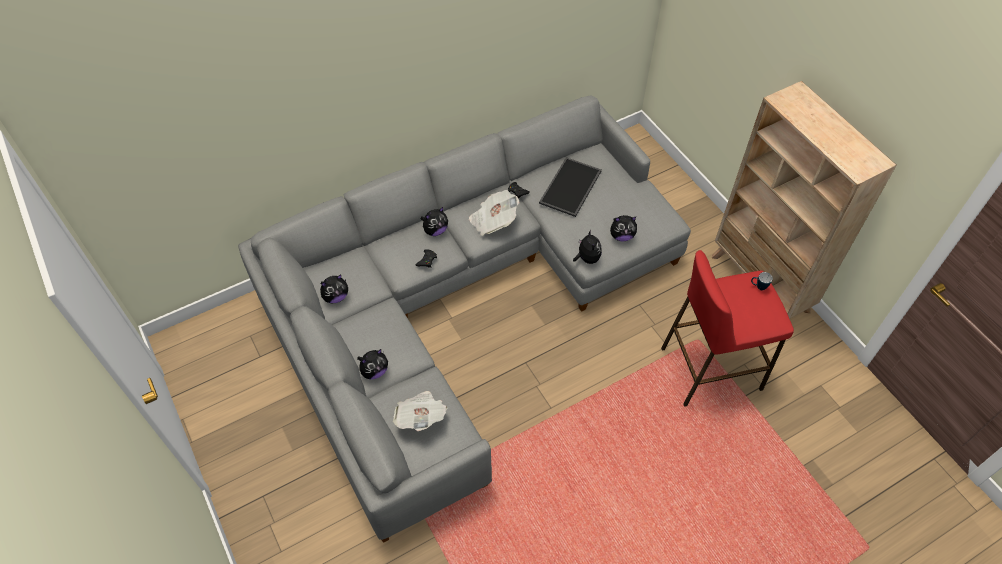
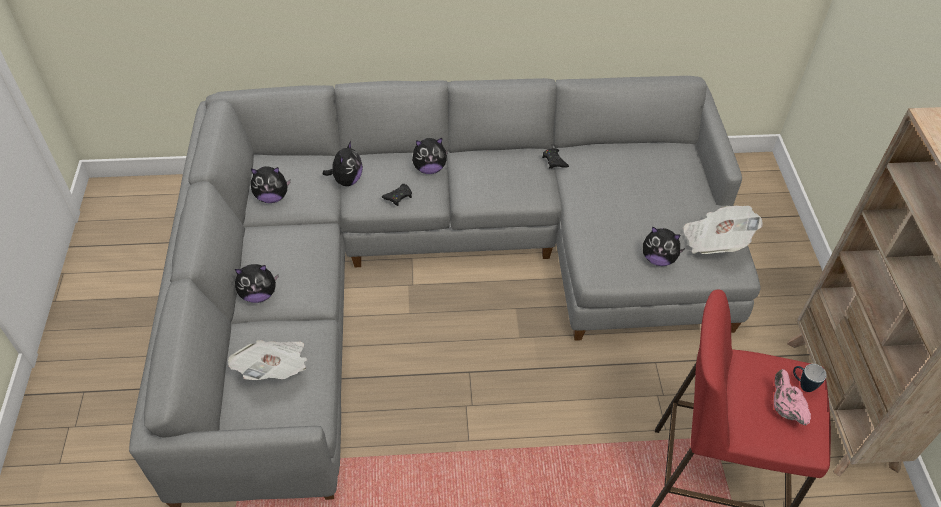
camera: 25 degrees right, 5 degrees down
newspaper [469,190,520,236] -> newspaper moved to [683,206,763,254]
tray [539,157,602,217] -> none
plush toy [573,230,602,264] -> plush toy moved to [323,141,363,186]
none -> pink teapot [774,369,811,425]

